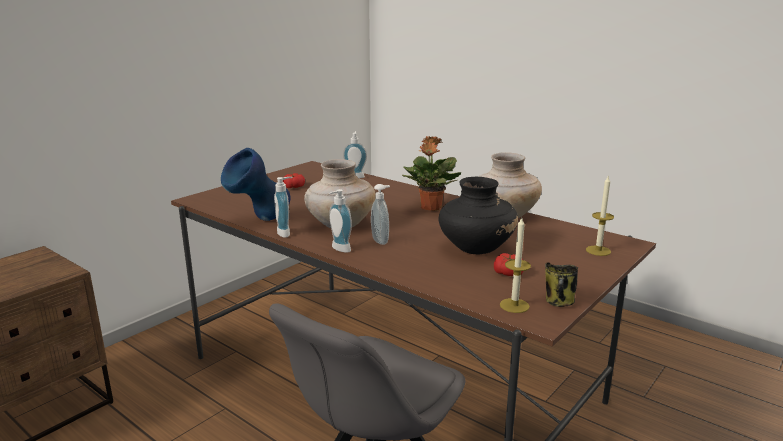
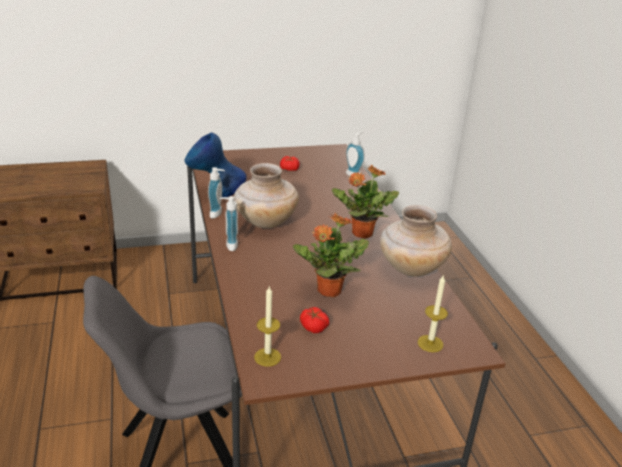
camera: 35 degrees right, 10 degrees up
soap dispenser [371,184,390,245] -> none
black vase [438,177,518,254] -> potted plant [293,213,369,297]
mug [545,262,578,307] -> none

